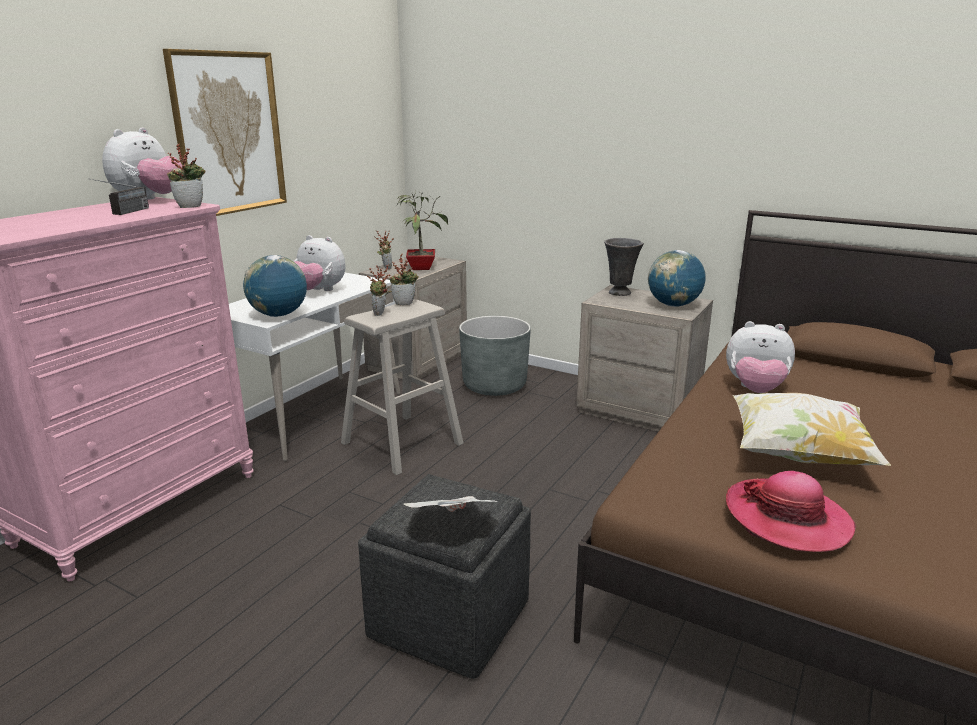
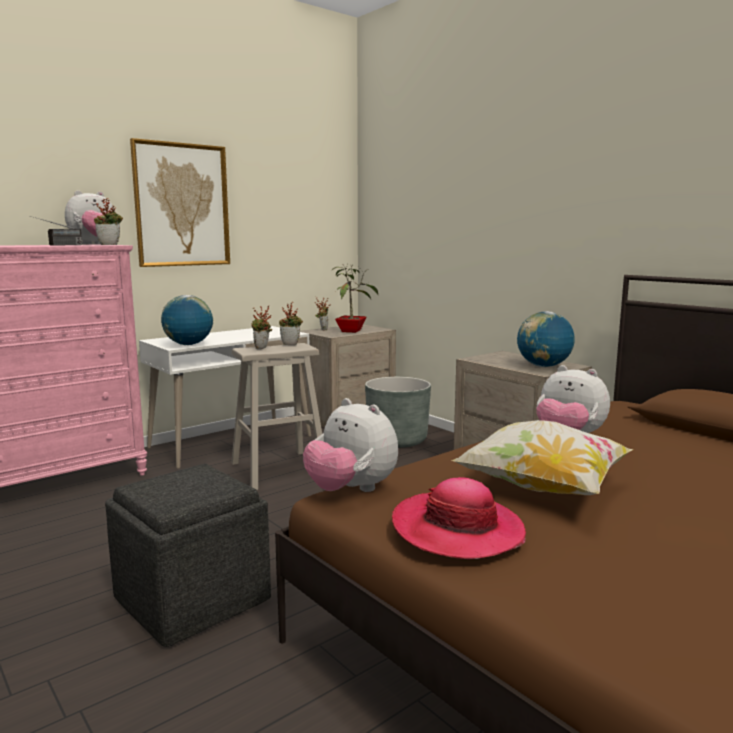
camera: 20 degrees right, 10 degrees down
plush toy [294,235,346,291] -> plush toy moved to [303,398,398,492]
newspaper [404,496,499,512] -> none
grey vase [604,238,644,296] -> none

